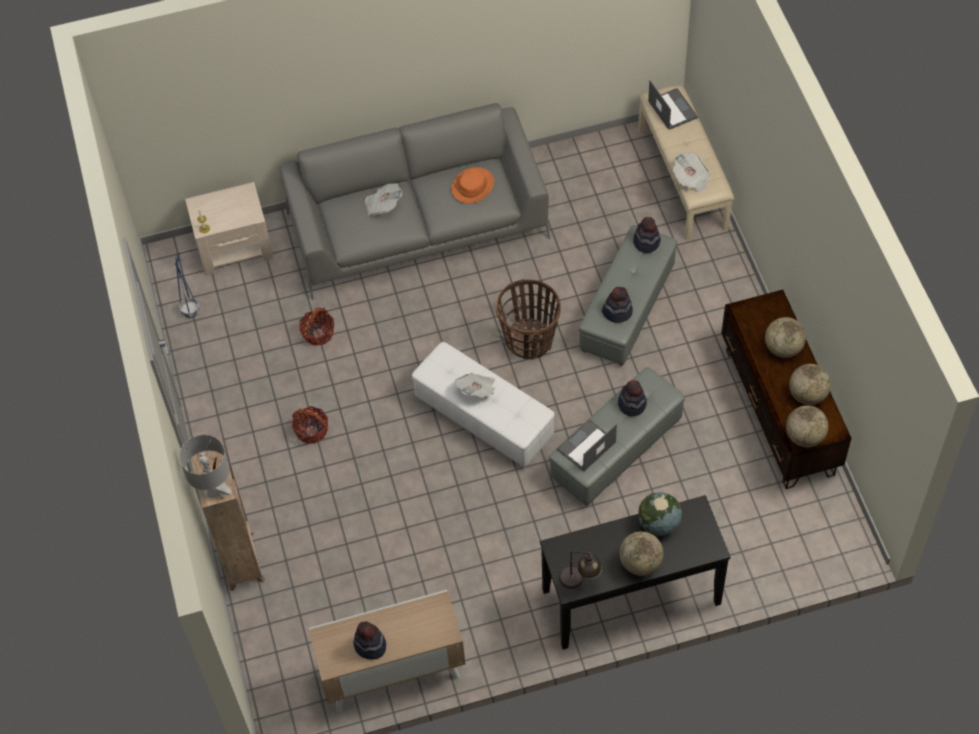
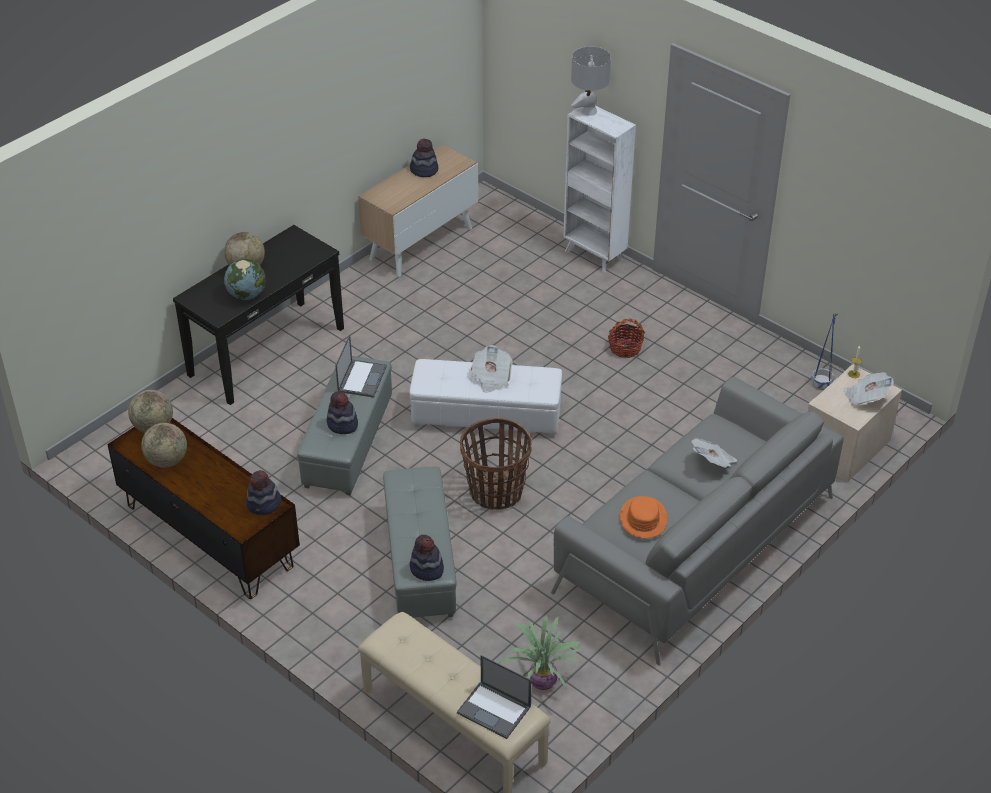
camera: 145 degrees right, 15 degrees down
brown bookcase [191,438,265,591] -> white bookcase [563,106,636,272]
basket [299,307,334,346] -> none
table lamp [559,549,602,589] -> none
hat [602,287,633,323] -> hat moved to [246,470,281,515]
newspaper [673,152,711,193] -> newspaper moved to [844,372,894,405]
globe [765,317,806,358] -> none
none -> potted plant [498,616,584,690]

